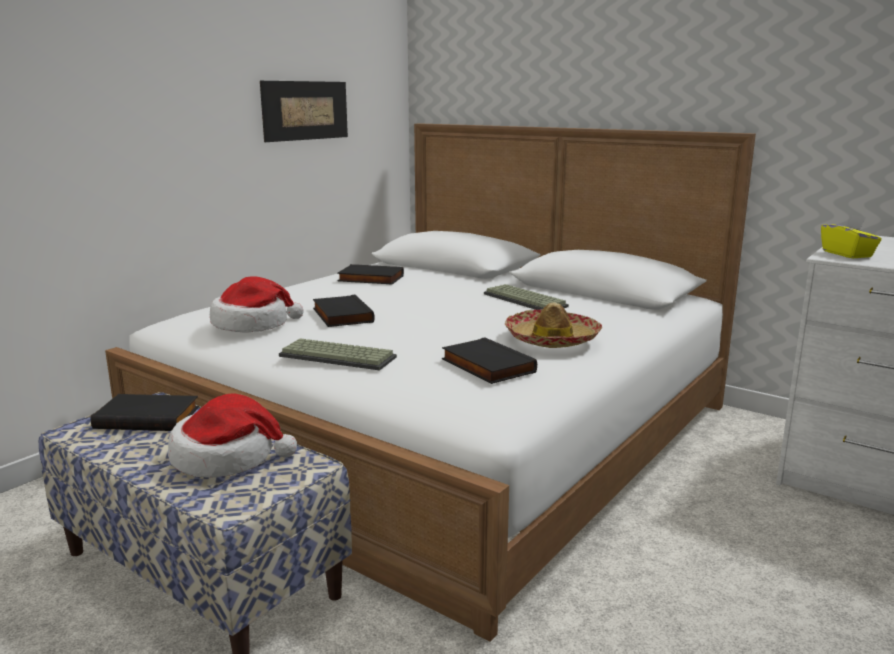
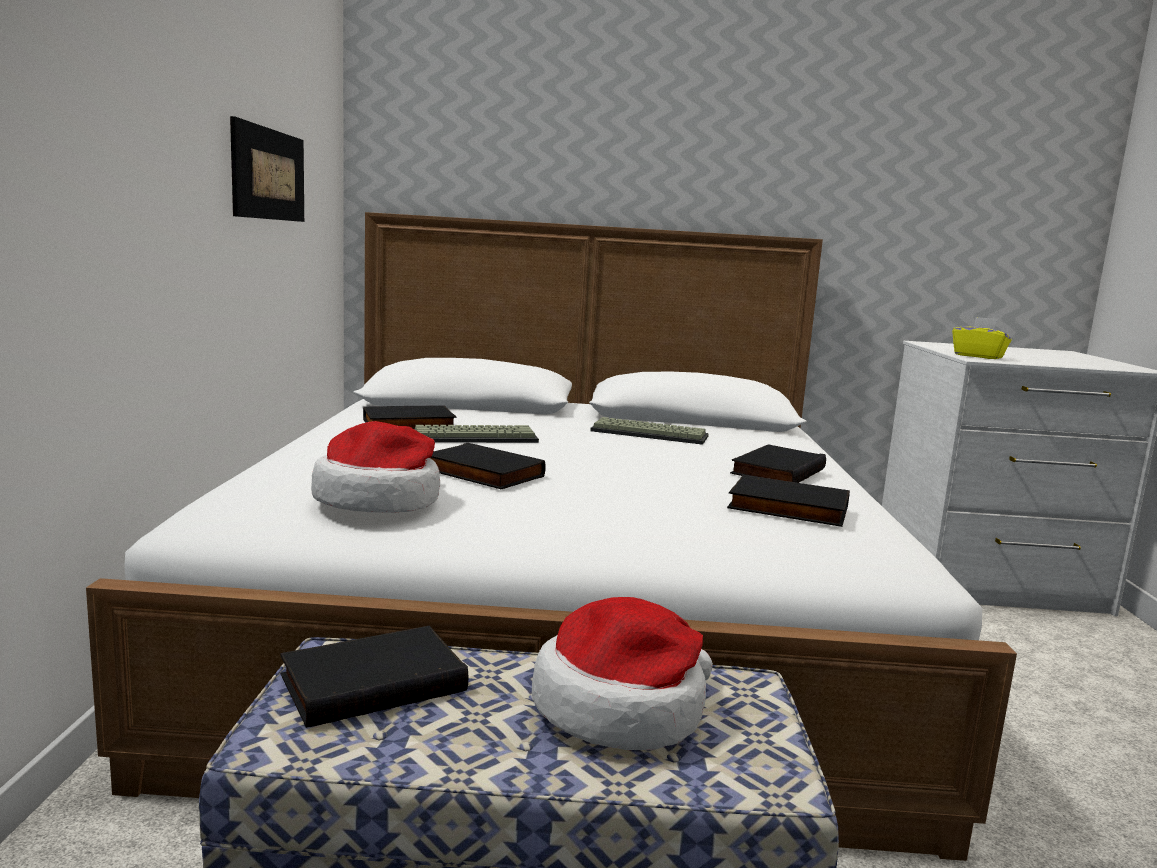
camera: 35 degrees left, 5 degrees down
keyboard [279,338,397,371] -> keyboard moved to [414,425,539,443]
hat [505,302,602,348] -> black book [730,444,826,483]

